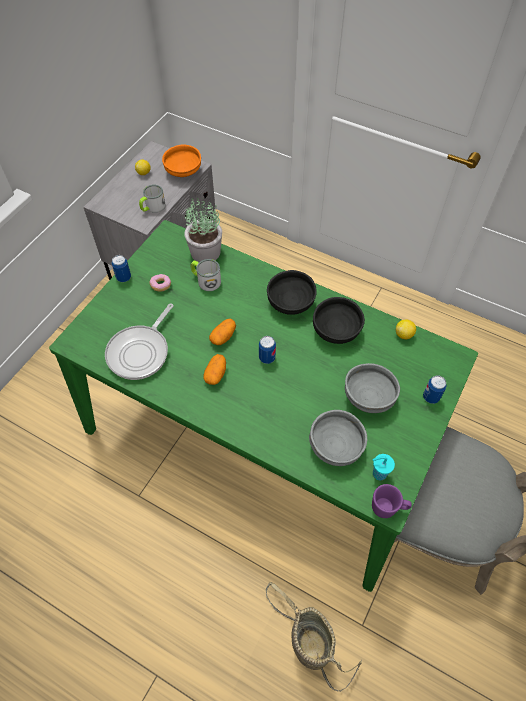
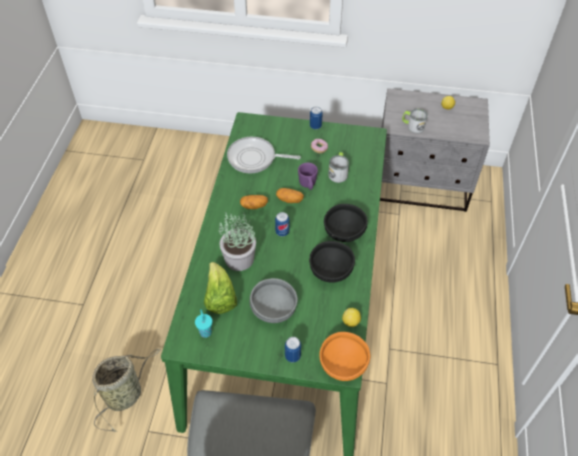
camera: 70 degrees right, 5 degrees down
orange bowl [162,144,201,177] -> orange bowl moved to [319,332,370,381]
potted plant [184,198,222,262] -> potted plant moved to [219,212,256,271]
grey bowl [309,410,367,466] -> lettuce [204,262,237,314]
purple mug [372,484,412,518] -> purple mug moved to [298,163,318,190]

